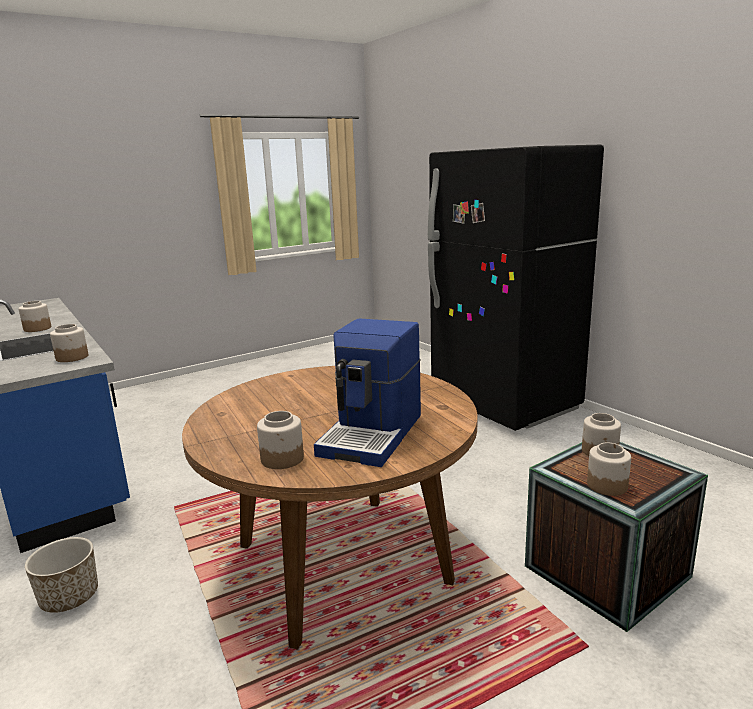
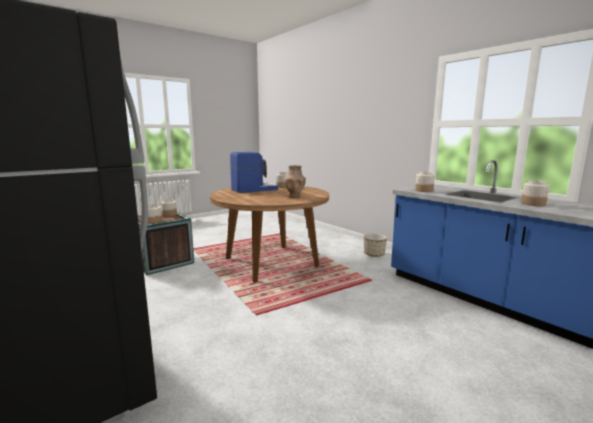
camera: 175 degrees right, 5 degrees down
coffee machine [314,318,421,467] -> coffee machine turned 45 degrees clockwise [230,152,278,193]
none -> brown vase [284,165,306,198]

